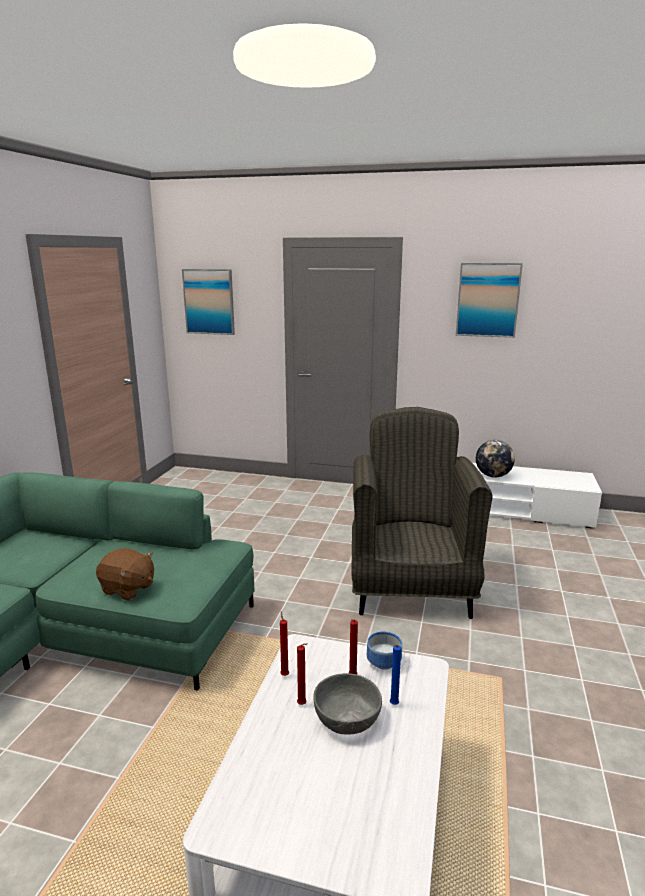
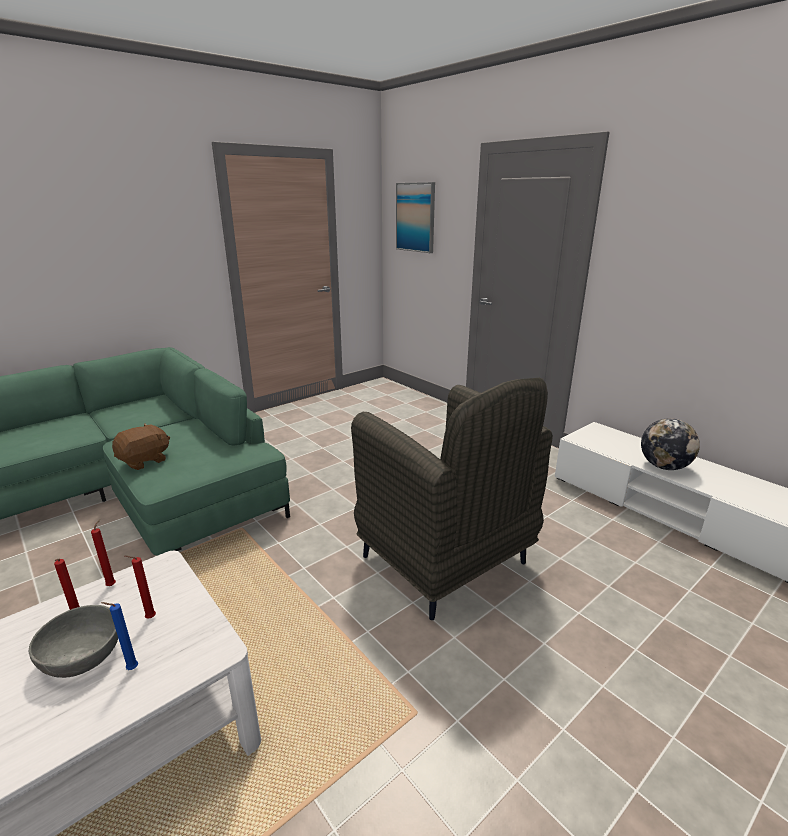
camera: 35 degrees right, 5 degrees up
brown plush toy [96,548,154,601] -> brown plush toy turned 105 degrees counterclockwise [112,423,170,470]
grey armchair [351,407,492,619] -> grey armchair turned 105 degrees clockwise [351,378,553,620]
bowl [367,631,402,670] -> none
picture [456,263,523,338] -> none

